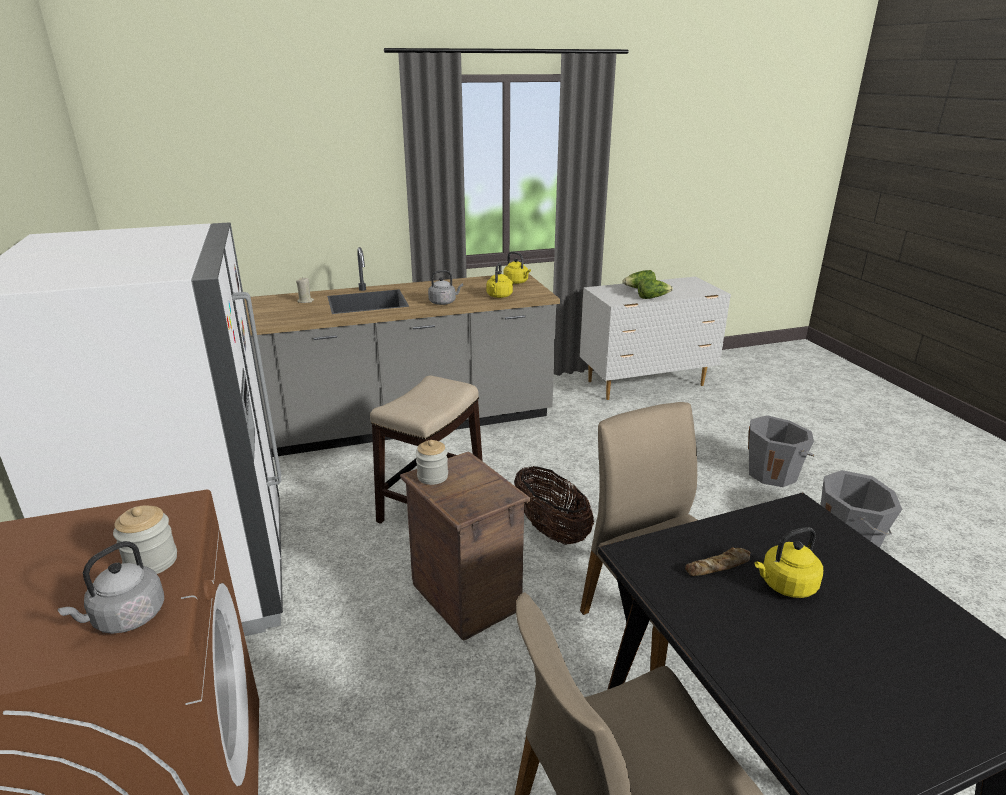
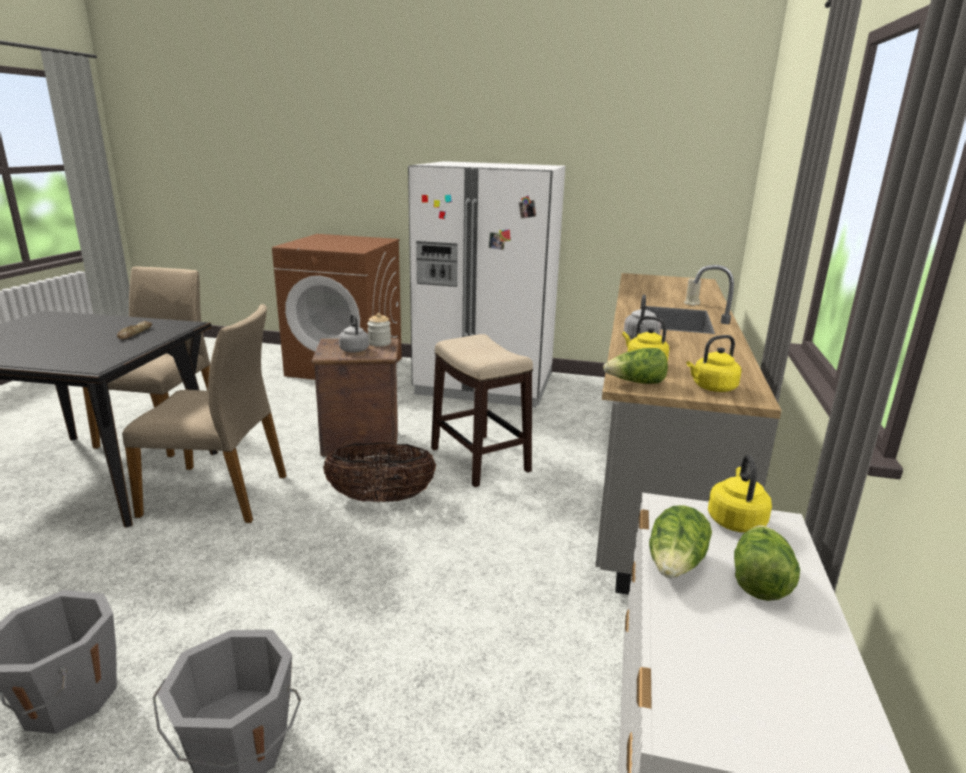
camera: 120 degrees right, 5 degrees down
grey kettle [58,541,164,634] -> grey kettle moved to [339,314,369,353]
jar [113,505,177,574] -> none
yellow kettle [754,527,823,598] -> yellow kettle moved to [708,455,772,533]
none -> lettuce [603,348,668,384]

